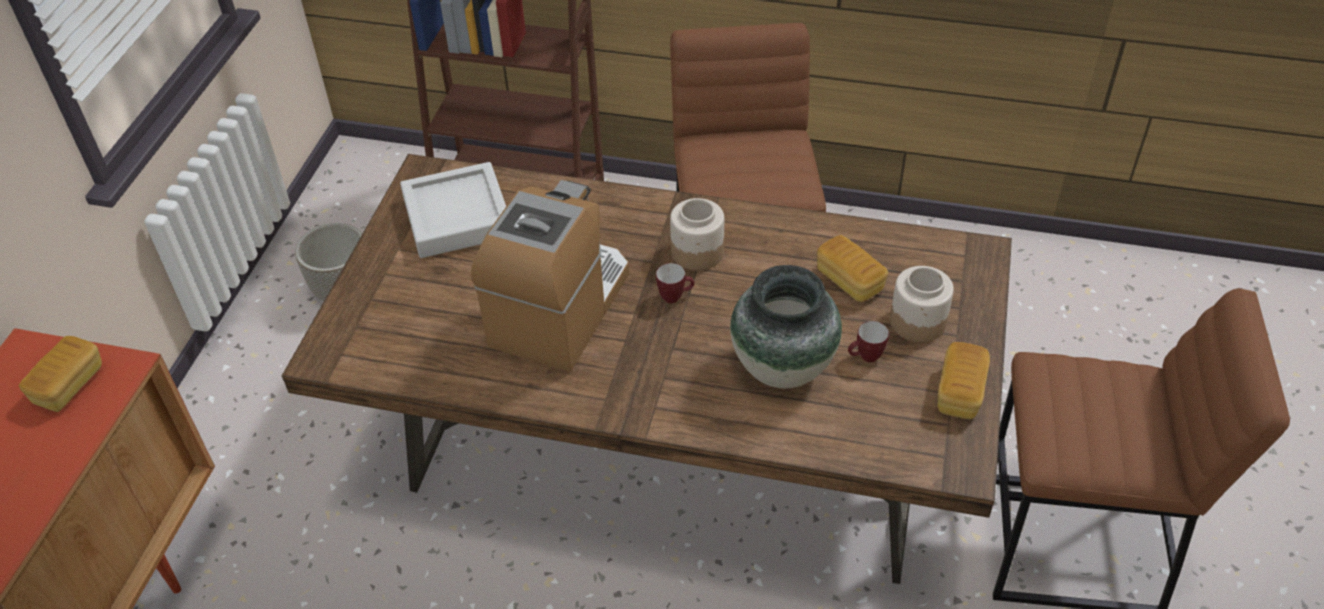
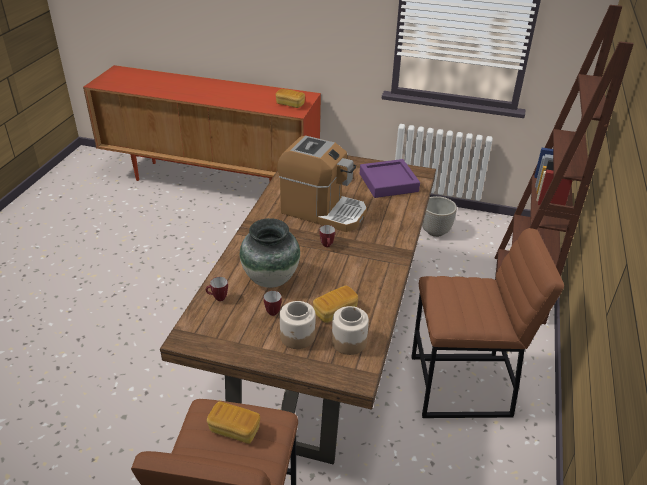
camera: 90 degrees right, 10 degrees down
grey tray [400,162,506,258] -> purple tray [360,159,420,198]
jar [670,198,724,271] -> jar moved to [332,306,369,355]
bread [938,342,990,419] -> bread moved to [207,402,260,444]
none -> mug [206,277,228,301]

